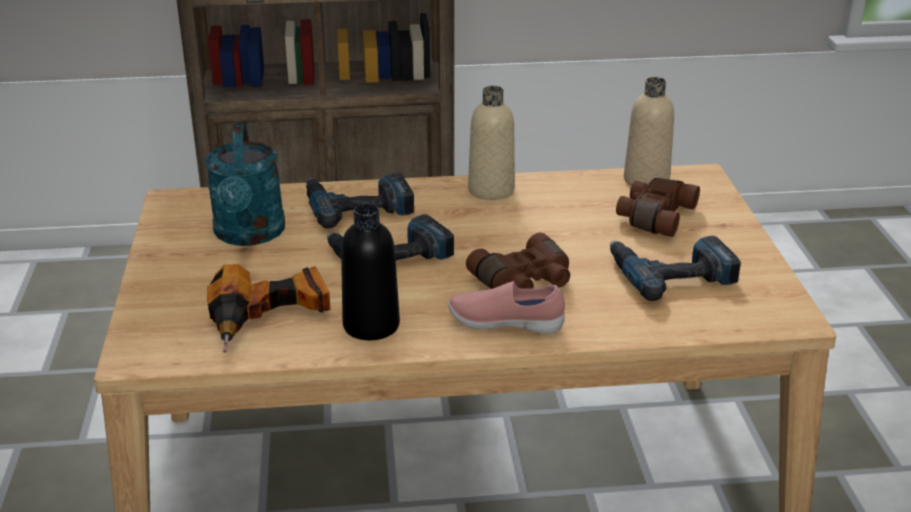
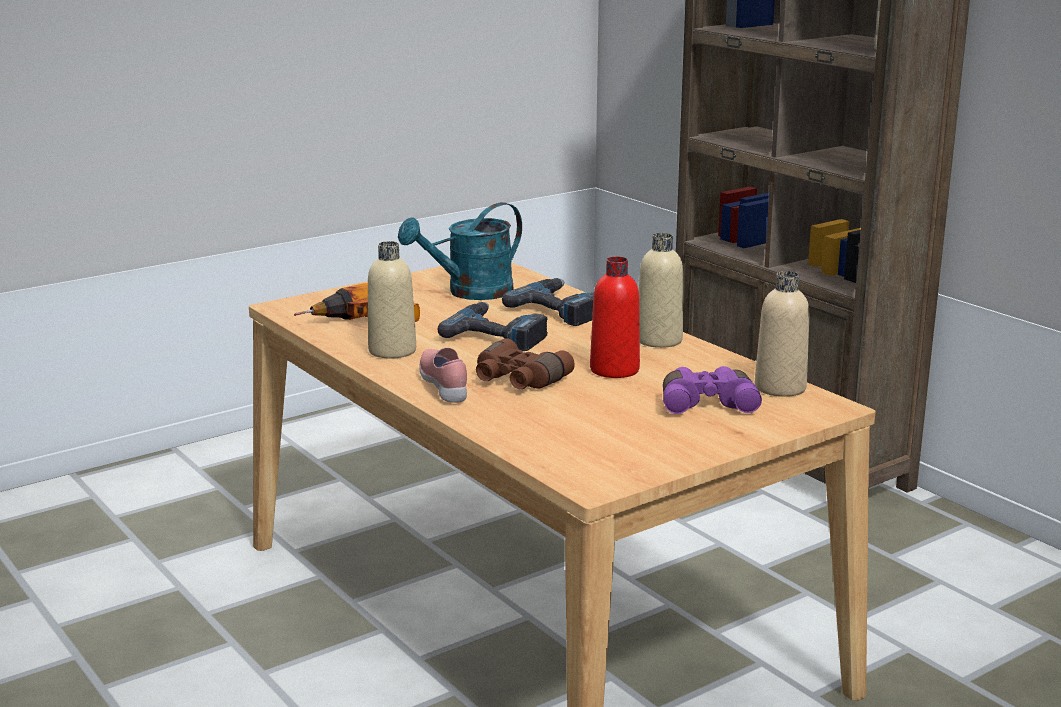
camera: 60 degrees right, 10 degrees down
black bottle [341,204,400,340] -> beige bottle [368,241,416,359]
power drill [610,236,741,301] -> none
brown binoculars [616,178,700,237] -> purple binoculars [663,366,762,414]
none -> red bottle [590,257,640,378]

